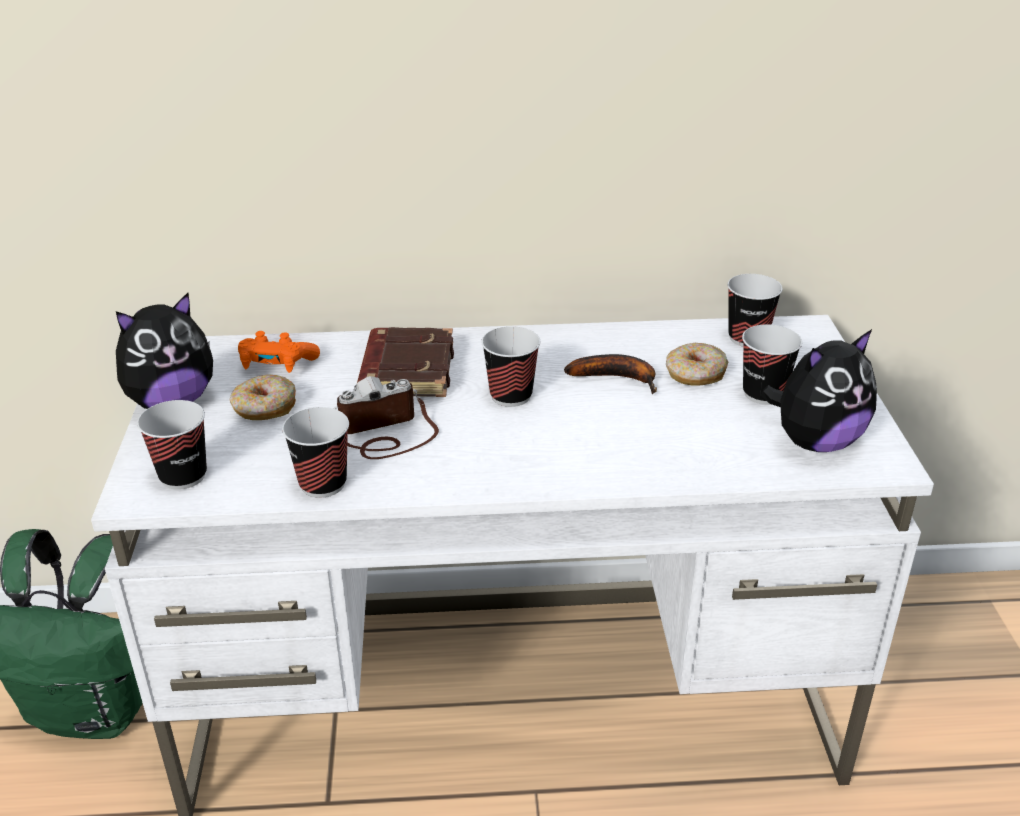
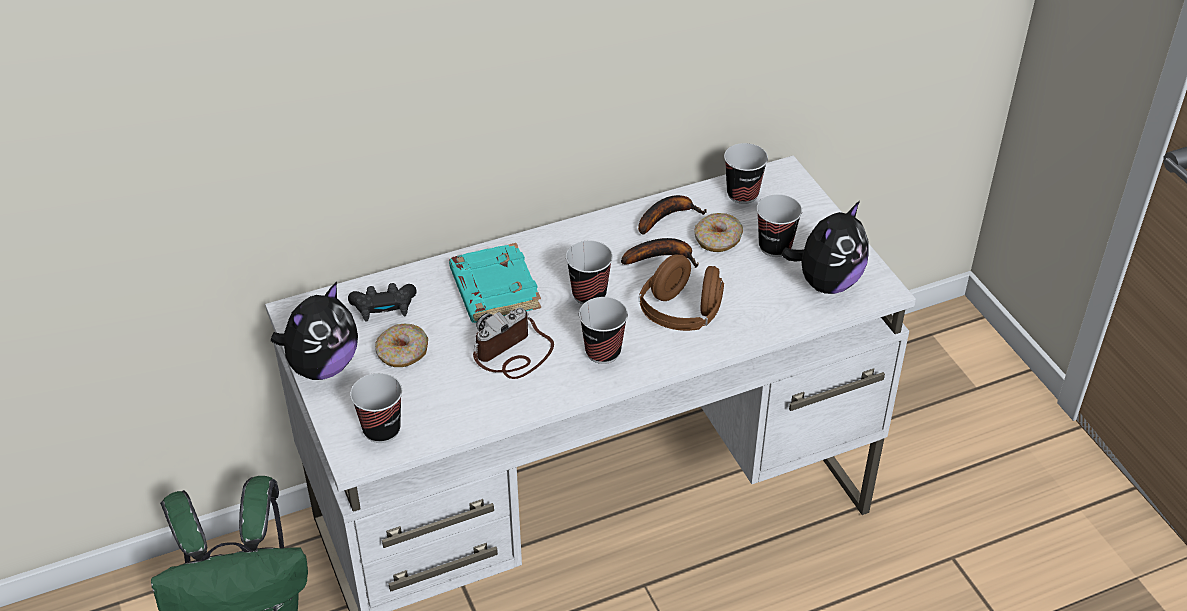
camera: 20 degrees left, 10 degrees up
orange game controller [238,331,320,373] -> black game controller [348,283,416,322]
cup [282,407,349,498] -> cup moved to [579,297,628,364]
brown book [357,327,454,397] -> turquoise book [449,243,541,323]
none -> banana [638,195,707,235]
none -> brown headphones [639,255,724,331]

